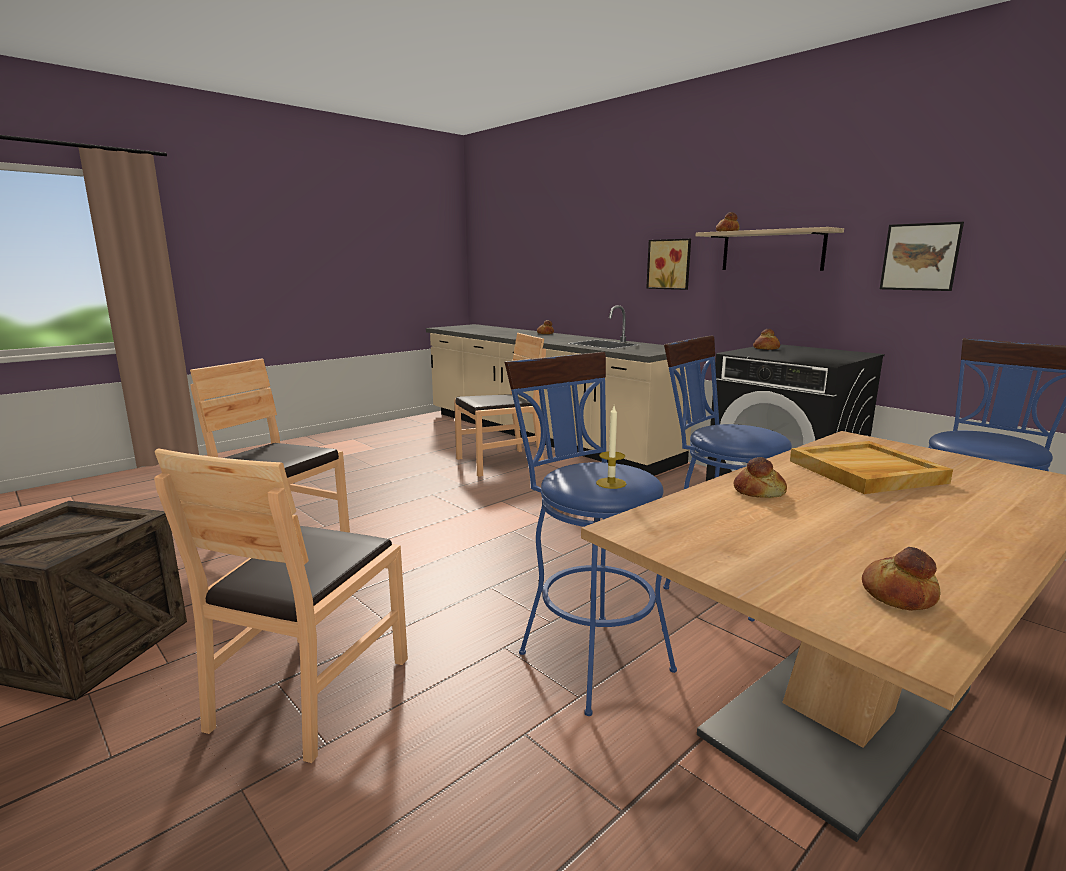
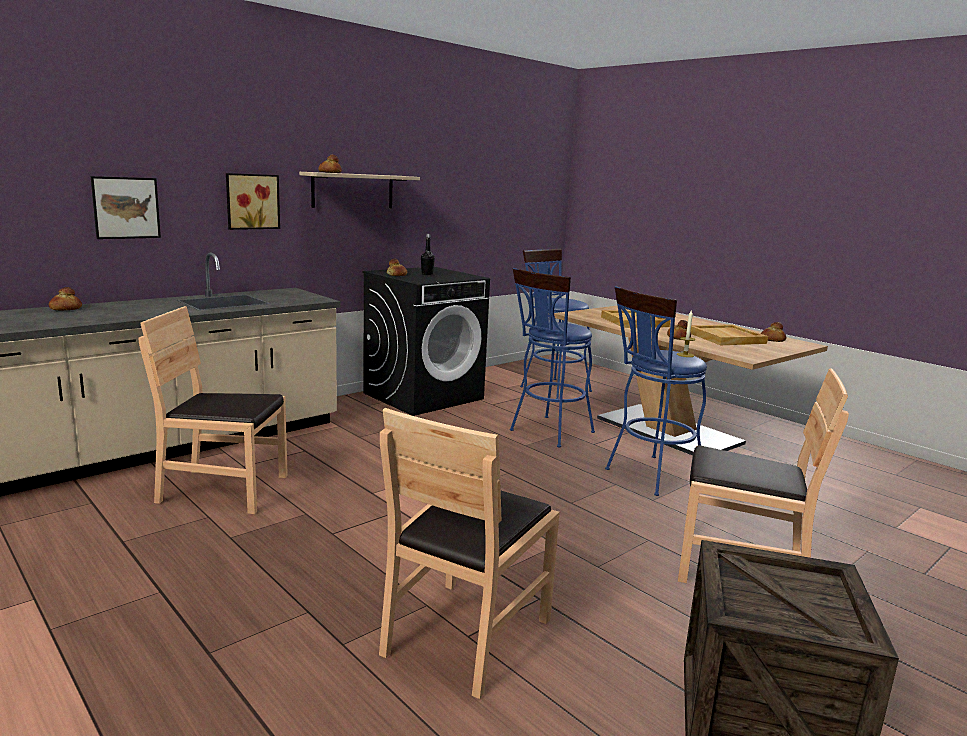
camera: 90 degrees left, 0 degrees up
brown chair [454,333,546,477] -> brown chair turned 60 degrees counterclockwise [139,306,288,514]
picture [880,222,964,291] -> picture moved to [91,176,161,239]
none -> black bottle [421,234,435,275]
none -> beige tray [690,324,768,345]

